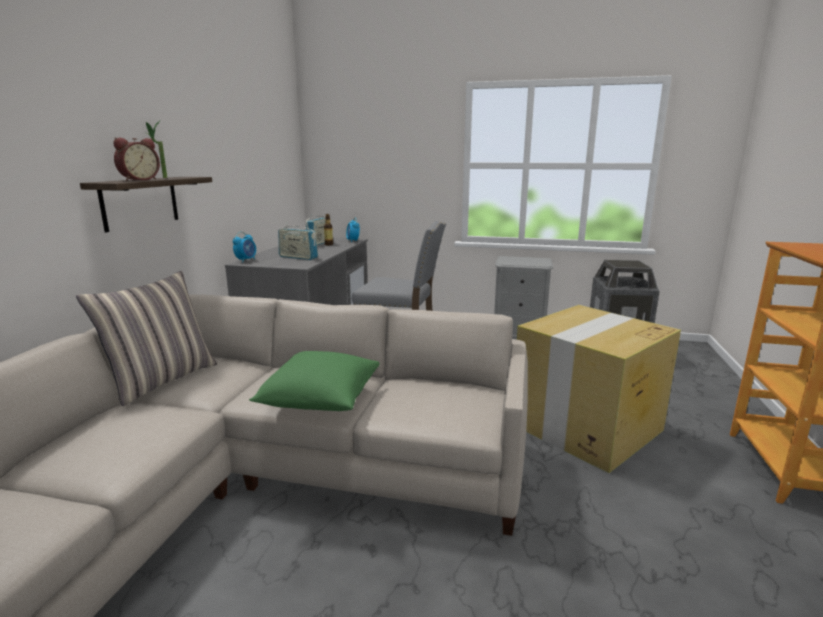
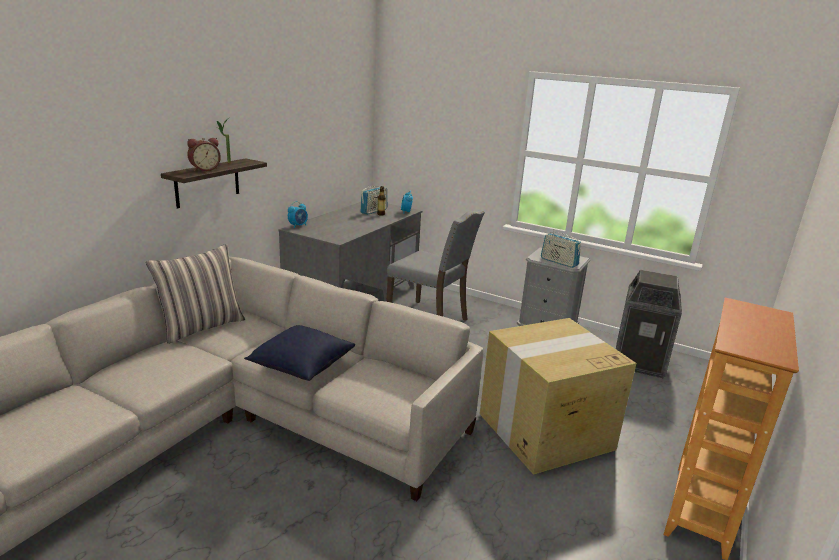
camera: 15 degrees right, 5 degrees up
green pillow [249,351,380,411] -> blue pillow [244,325,355,381]
radio [279,222,318,260] -> radio moved to [541,229,581,268]

